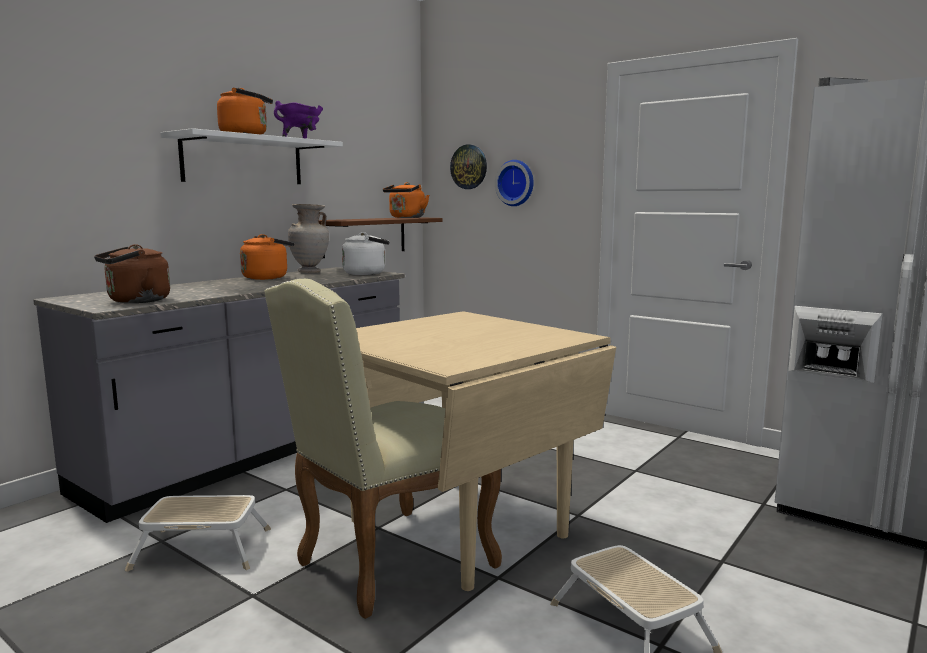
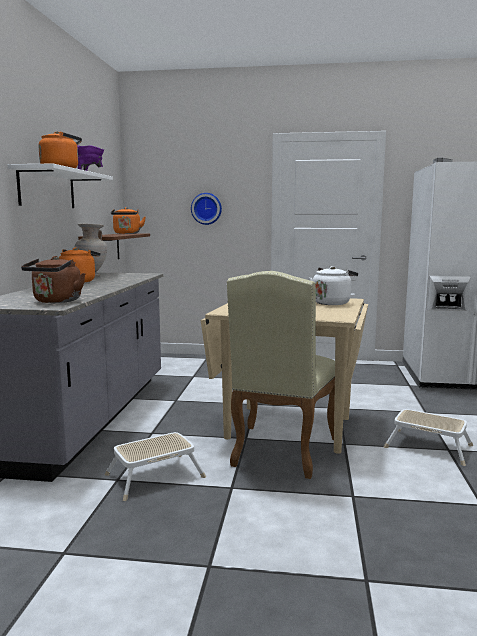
camera: 30 degrees left, 0 degrees up
white kettle [342,232,390,275] -> white kettle moved to [309,266,358,305]
wall clock [450,144,487,189] -> none

